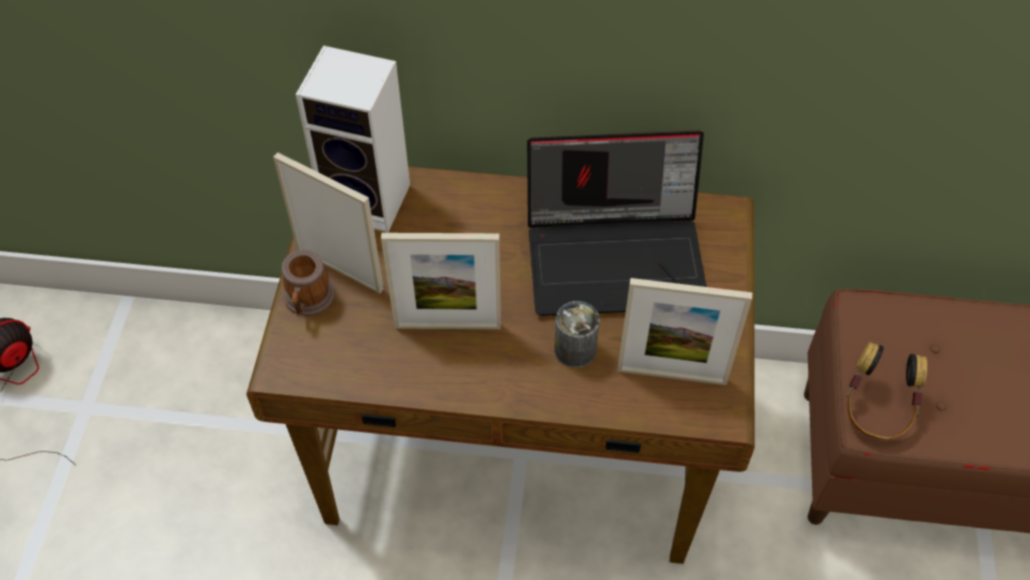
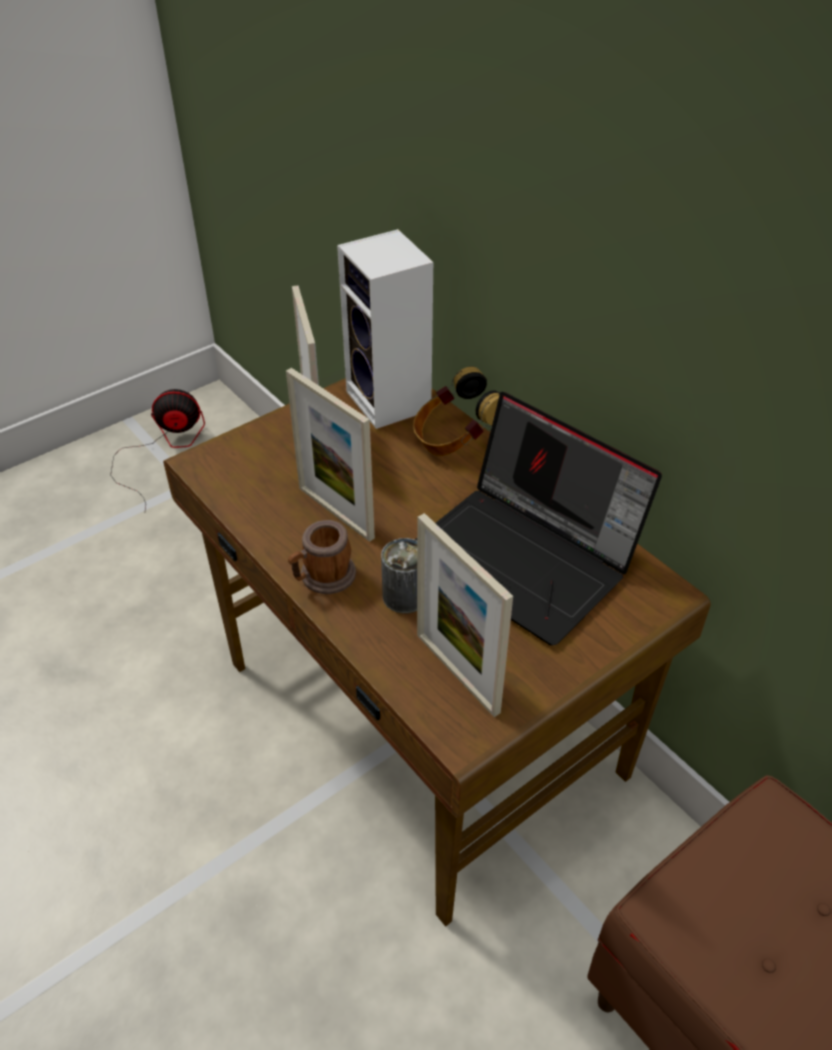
camera: 45 degrees right, 10 degrees down
mug [282,250,335,316] -> mug moved to [288,520,356,594]
headphones [847,342,927,439] -> headphones moved to [413,367,500,456]

